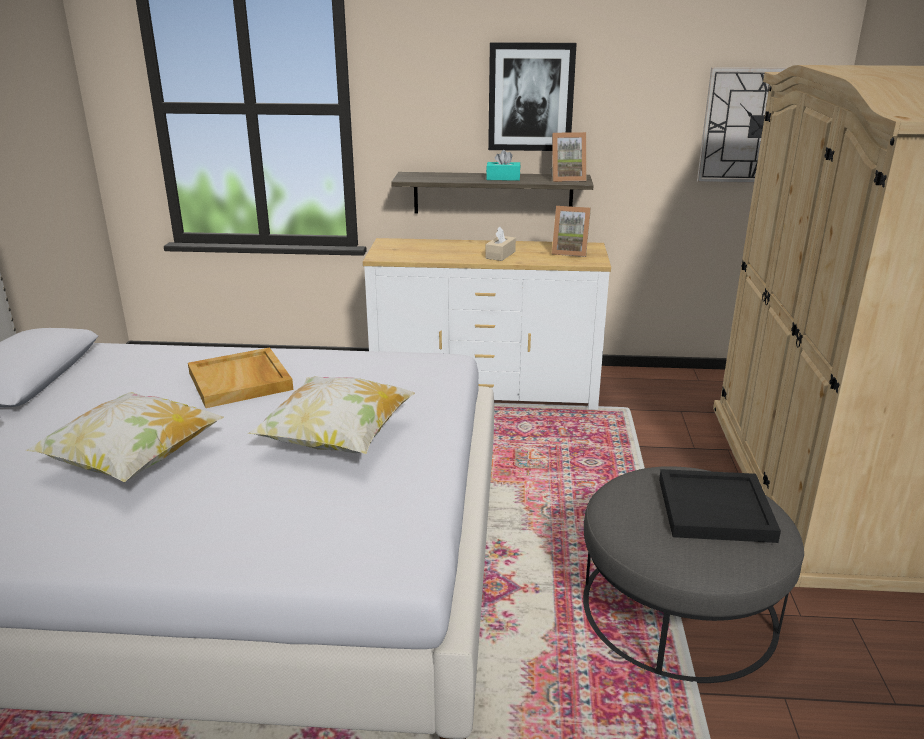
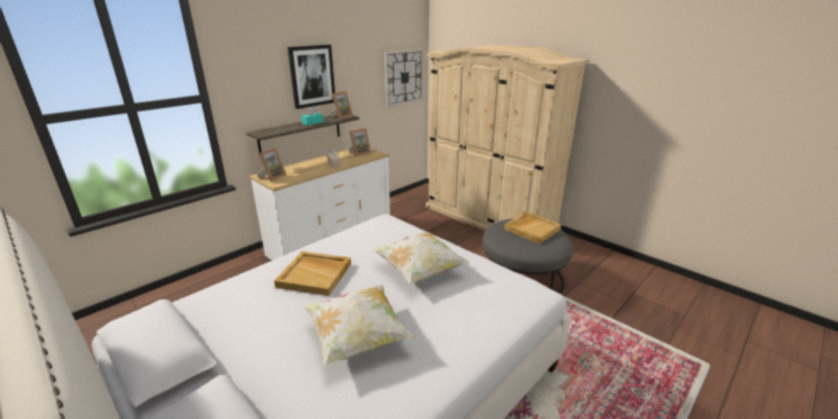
camera: 50 degrees left, 0 degrees up
black tray [659,469,781,543] -> beige tray [504,212,561,244]
none -> picture frame [258,147,287,182]

